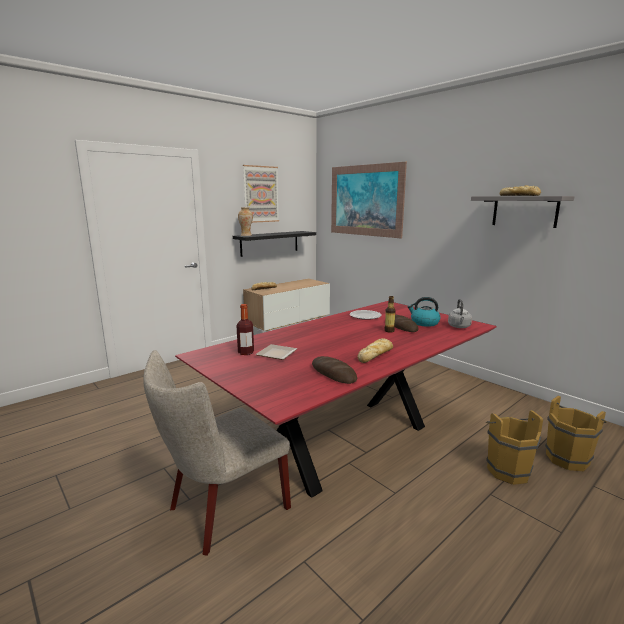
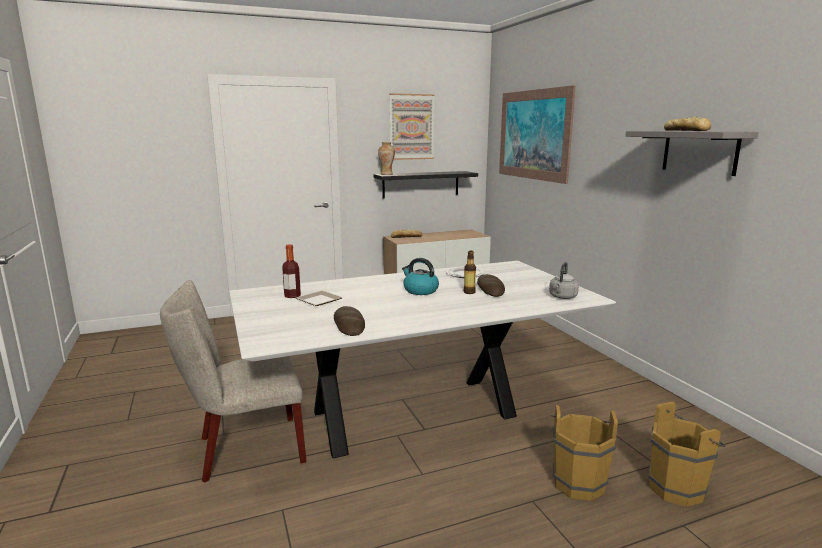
camera: 20 degrees right, 0 degrees up
red dining table [175,301,497,498] -> white dining table [229,261,616,458]
bread [357,338,393,363] -> none
kettle [408,297,441,327] -> kettle moved to [402,258,439,295]

